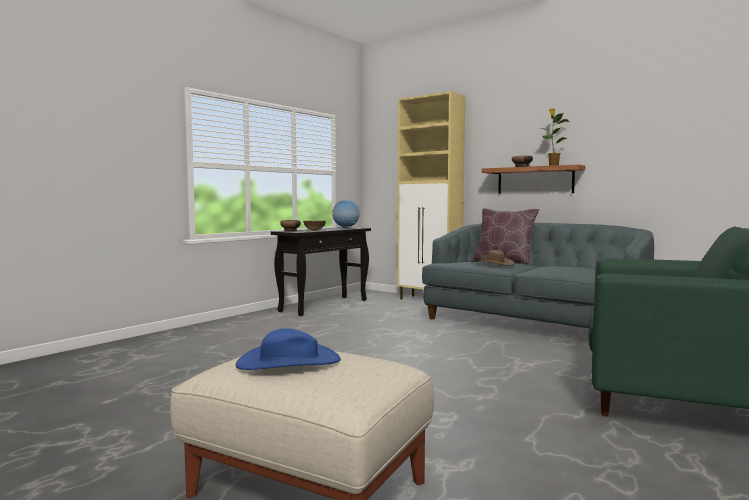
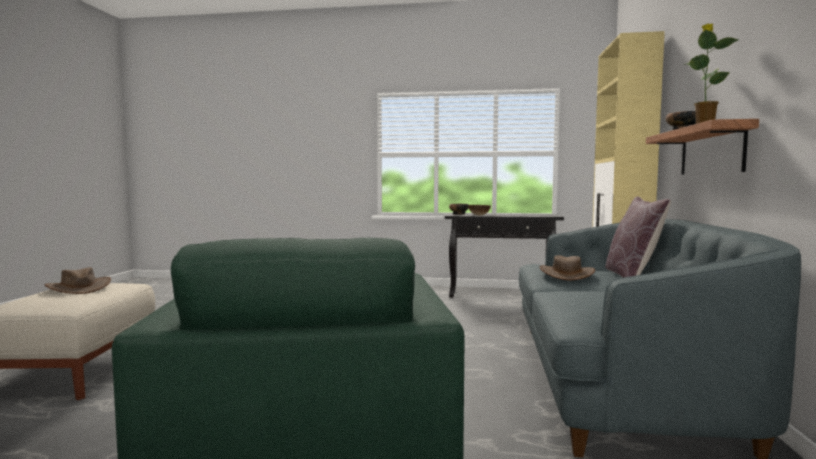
camera: 60 degrees right, 0 degrees up
blue hat [235,328,341,370] -> brown hat [44,267,111,294]
globe [332,199,360,229] -> none

